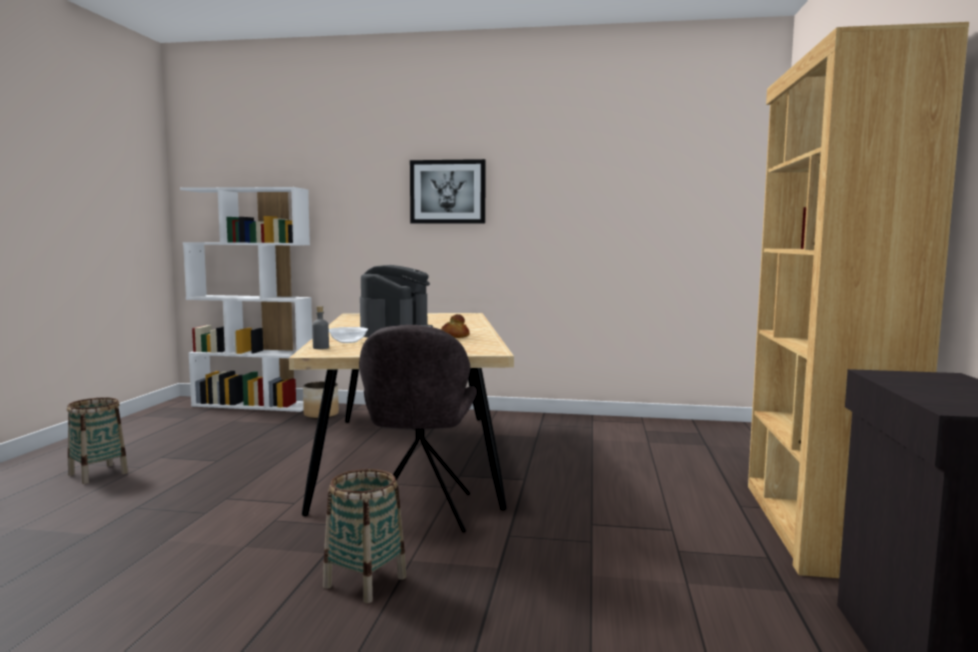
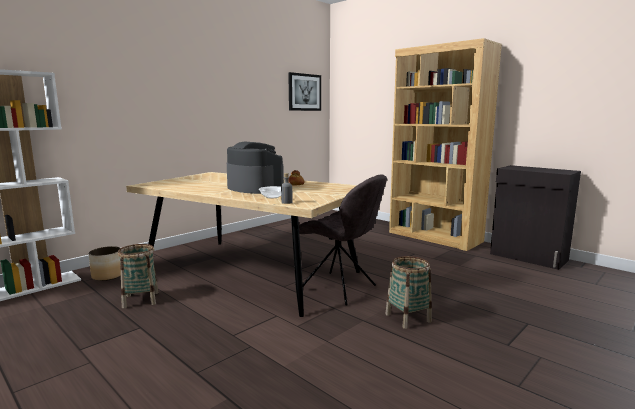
camera: 55 degrees left, 5 degrees up
basket [67,398,128,484] -> basket moved to [118,244,158,308]
picture [410,159,486,224] -> picture moved to [288,72,321,111]

